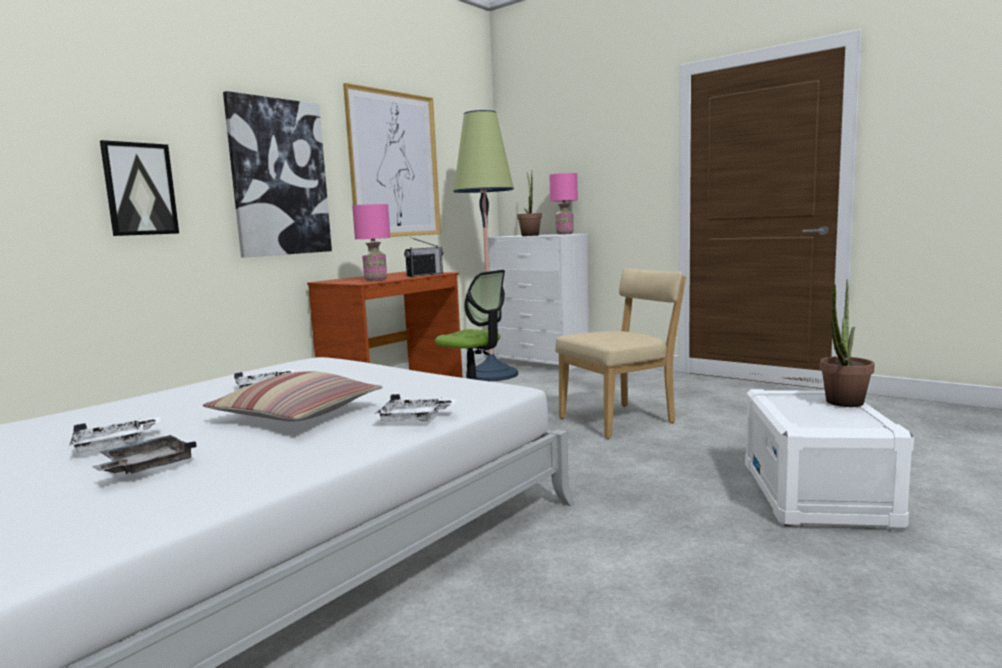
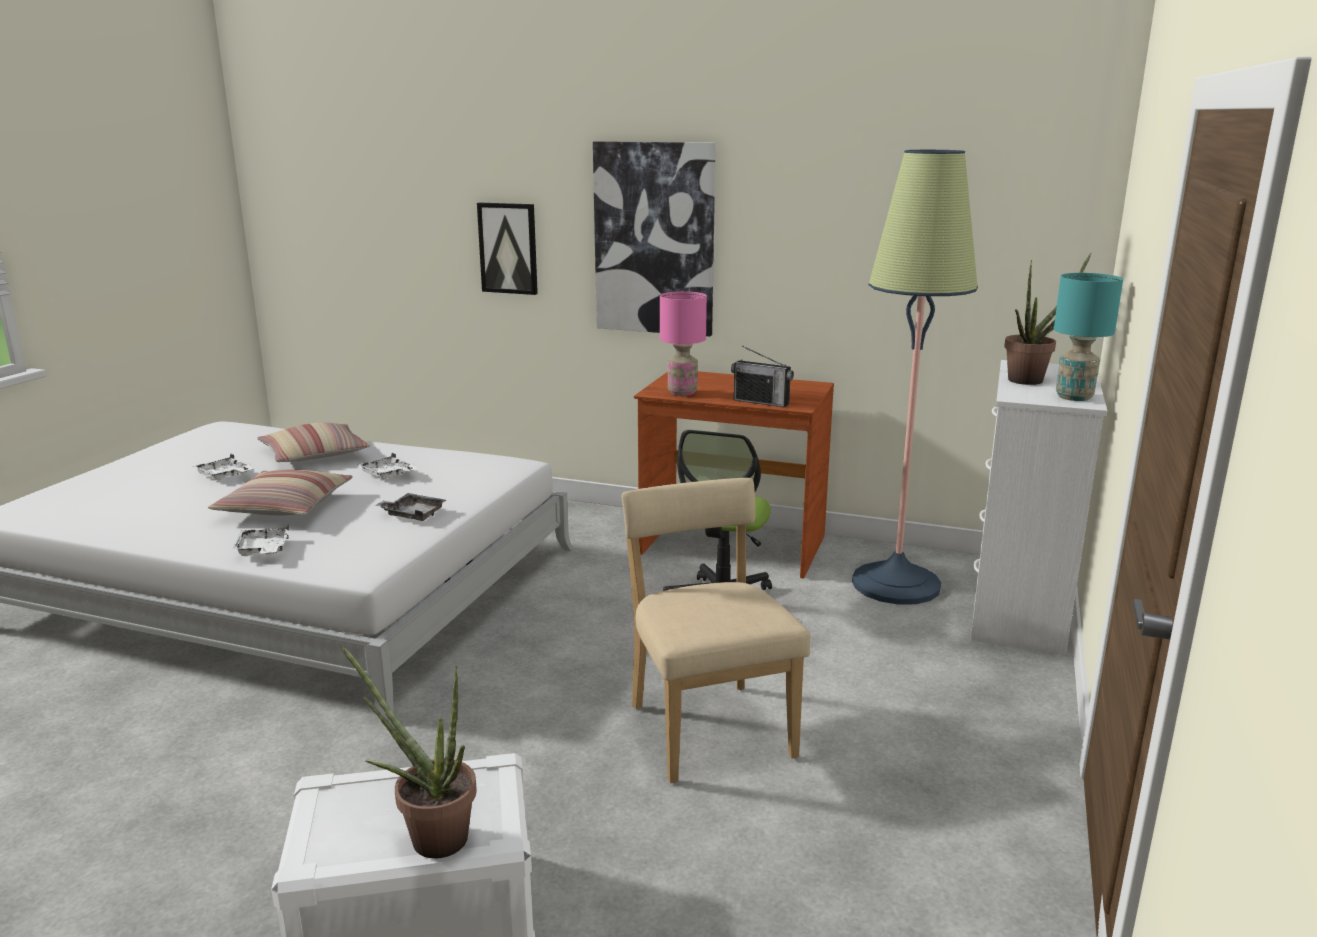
camera: 70 degrees right, 10 degrees up
grey tray [92,435,197,474] -> grey tray moved to [375,493,446,521]
picture [343,83,441,237] -> none
pink table lamp [549,173,578,235] -> turquoise table lamp [1054,273,1123,401]
beige chair [555,268,686,439] -> beige chair turned 150 degrees counterclockwise [622,478,810,783]
none -> pillow [257,422,370,462]

